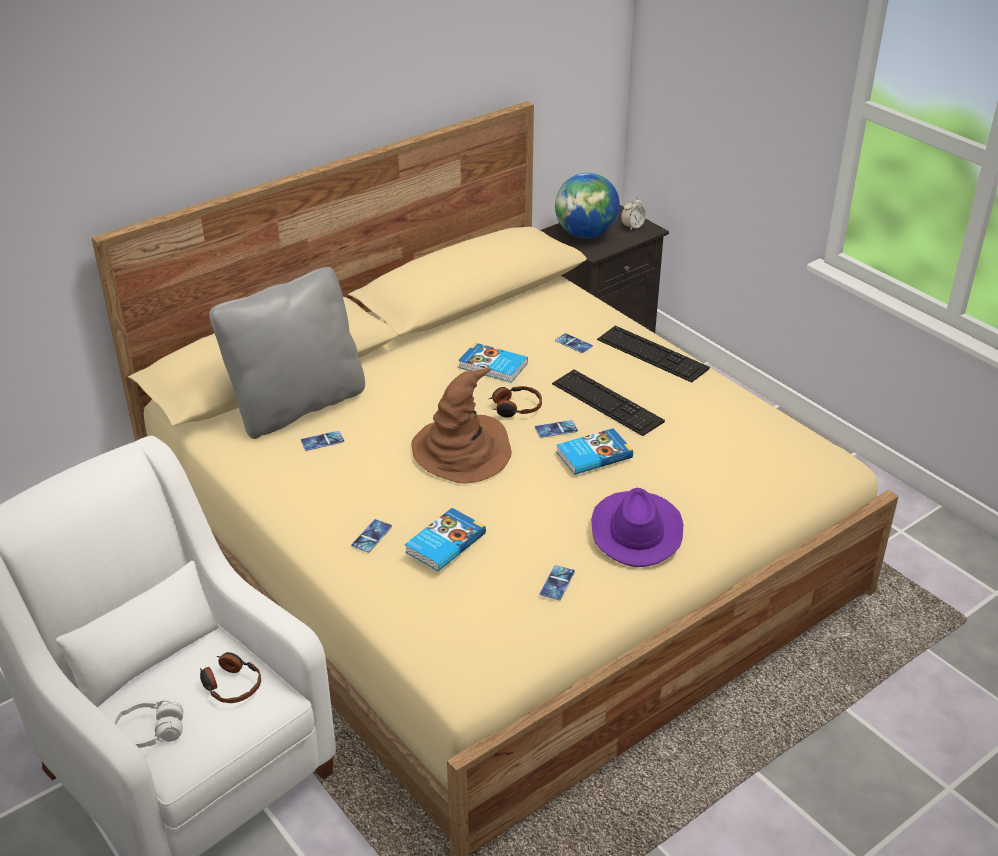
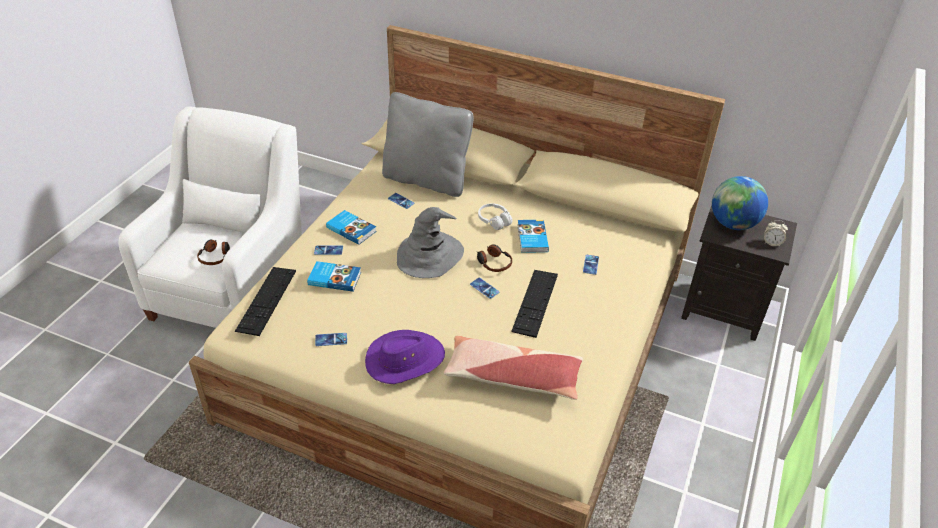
camera: 60 degrees right, 5 degrees up
white headphones [114,700,183,748] -> white headphones moved to [478,204,512,230]
brown hat [411,368,512,484] -> grey hat [397,207,464,278]
book [556,428,633,475] -> book moved to [326,210,377,245]
keyboard [597,325,710,383] -> keyboard moved to [235,267,296,336]
none -> pillow [444,336,583,400]

